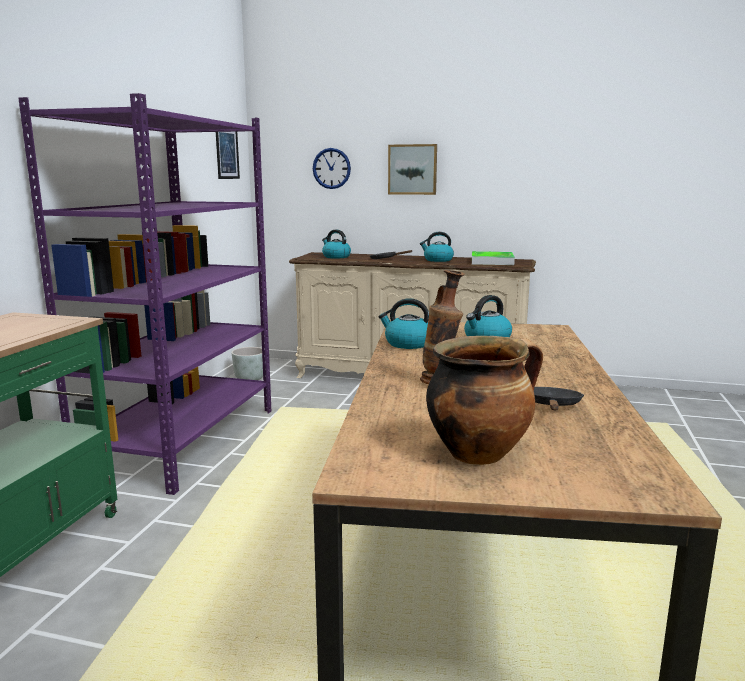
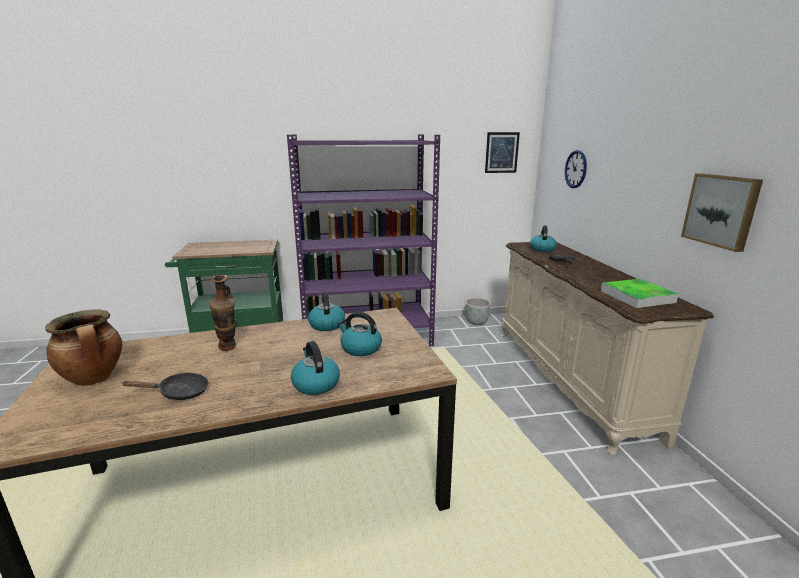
camera: 65 degrees right, 5 degrees up
picture [388,144,437,195] -> picture moved to [681,173,763,252]
kettle [420,232,454,262] -> kettle moved to [291,341,340,395]

